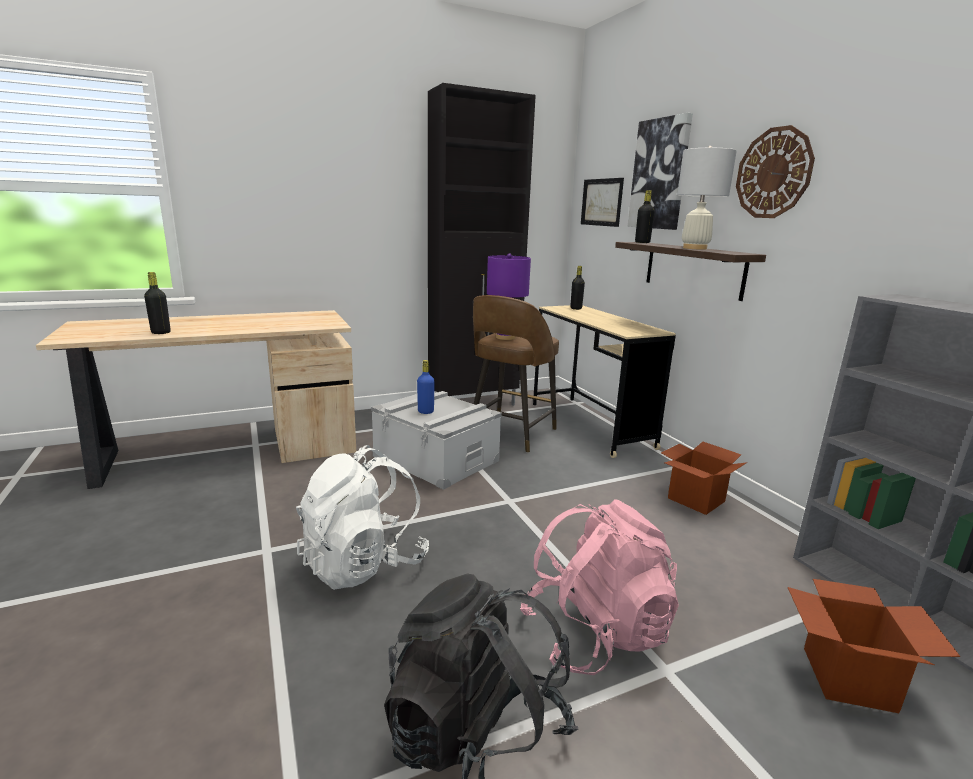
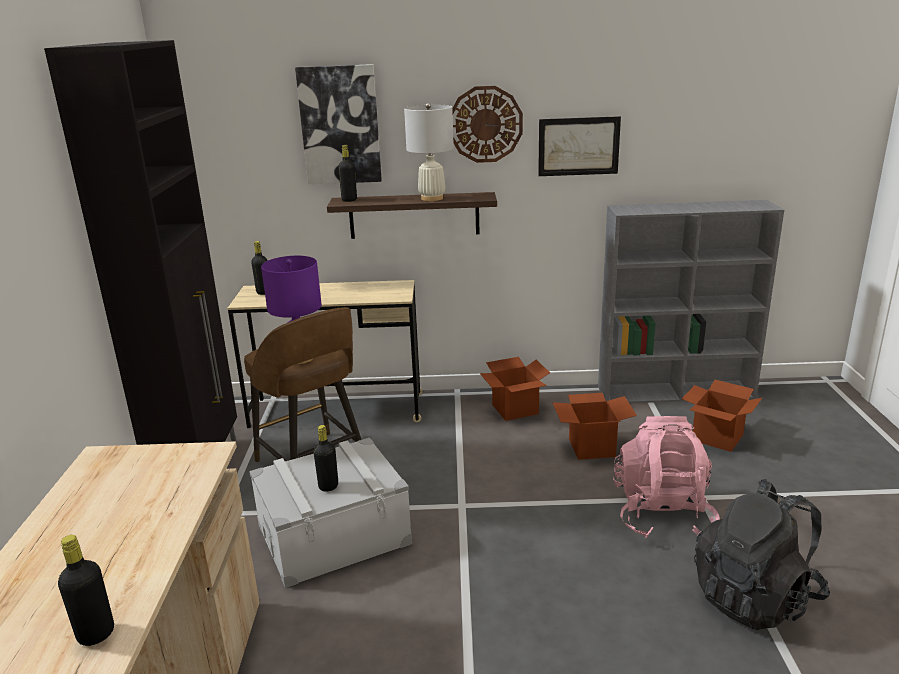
camera: 65 degrees left, 5 degrees up
white backpack [296,445,429,590] -> none
blue bottle [417,360,435,414] -> black bottle [313,425,338,492]
picture [581,178,624,227] -> picture moved to [538,116,621,176]
none -> cardboard box [552,393,637,460]

